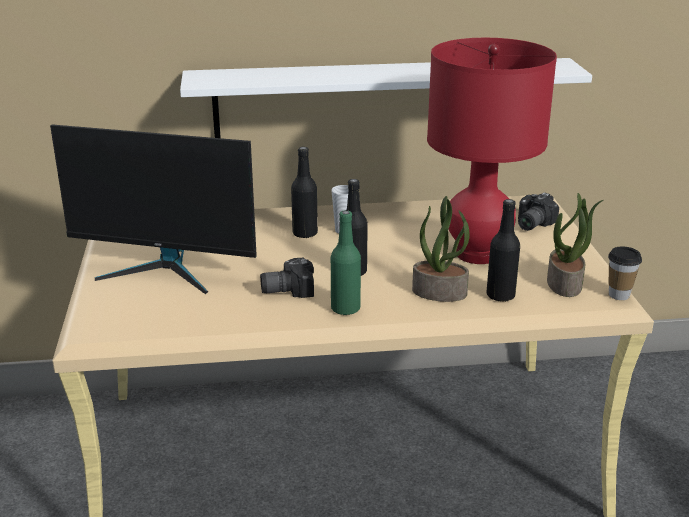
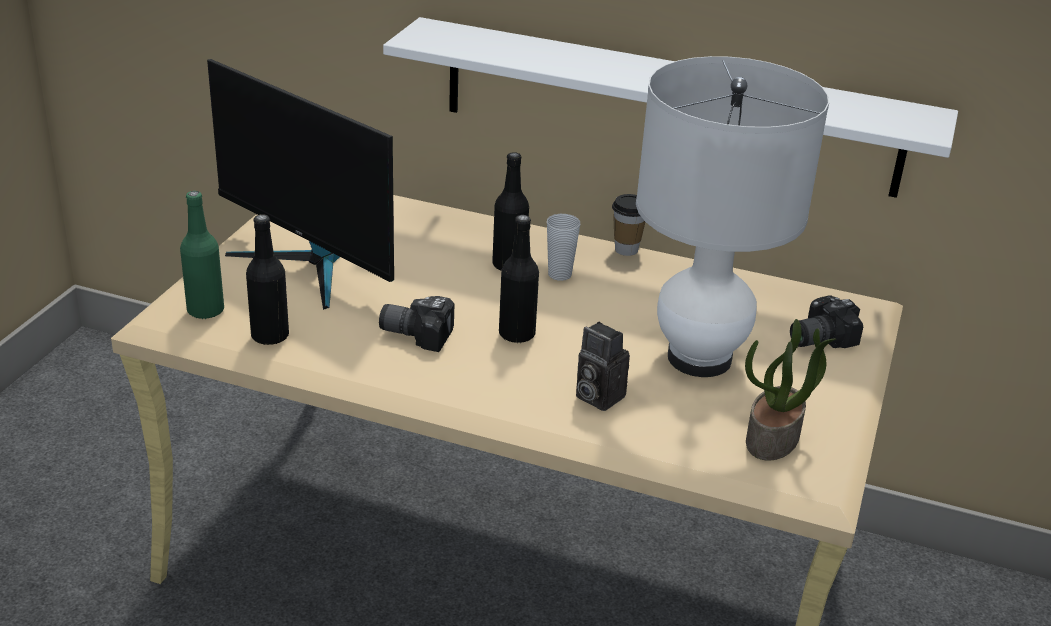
camera: 25 degrees right, 5 degrees up
green bottle [331,210,361,316] -> green bottle moved to [180,191,224,319]
potted plant [412,196,470,302] -> camera [576,322,630,411]
red table lamp [427,38,557,264] -> white table lamp [636,56,829,377]
black bottle [487,199,520,302] -> black bottle moved to [246,214,289,345]
cup [608,247,642,300] -> cup moved to [612,194,645,256]

